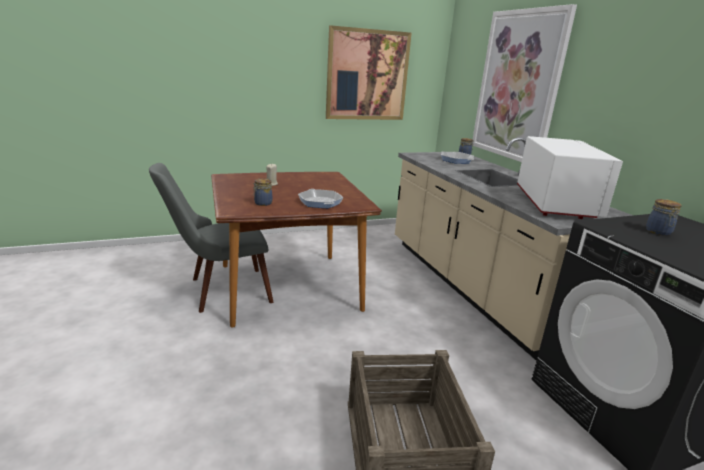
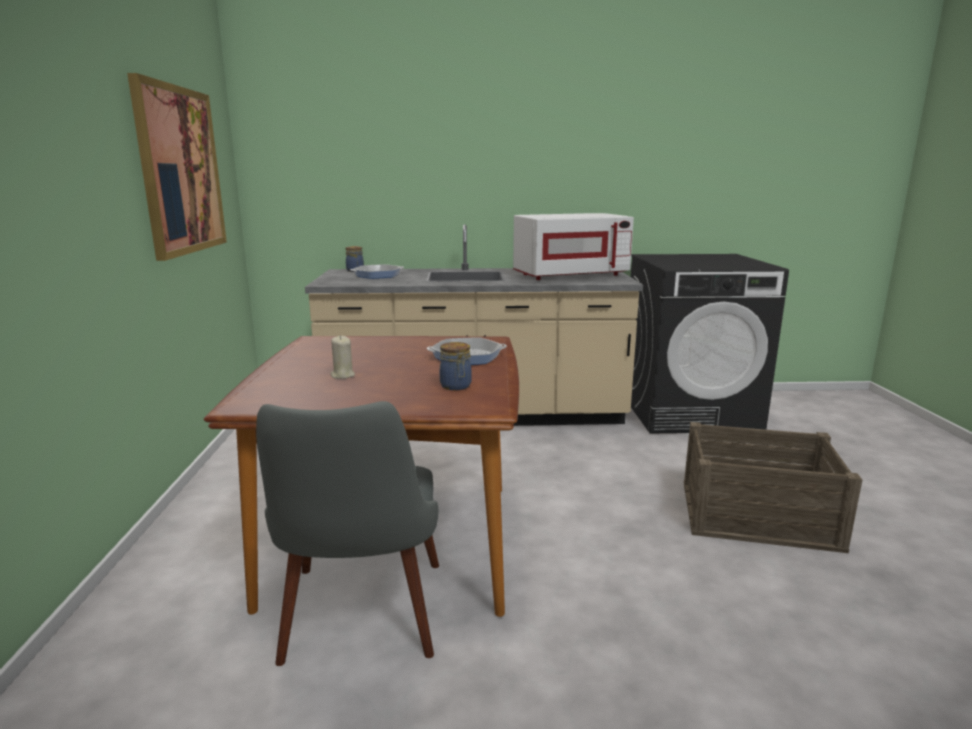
camera: 70 degrees left, 5 degrees down
picture [472,4,577,162] -> none
white microwave [517,136,623,219] -> white microwave turned 135 degrees clockwise [513,213,634,280]
jar [646,199,682,236] -> none

